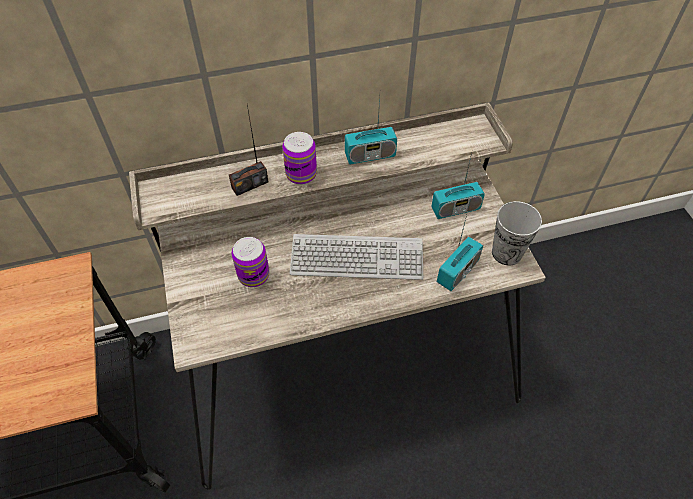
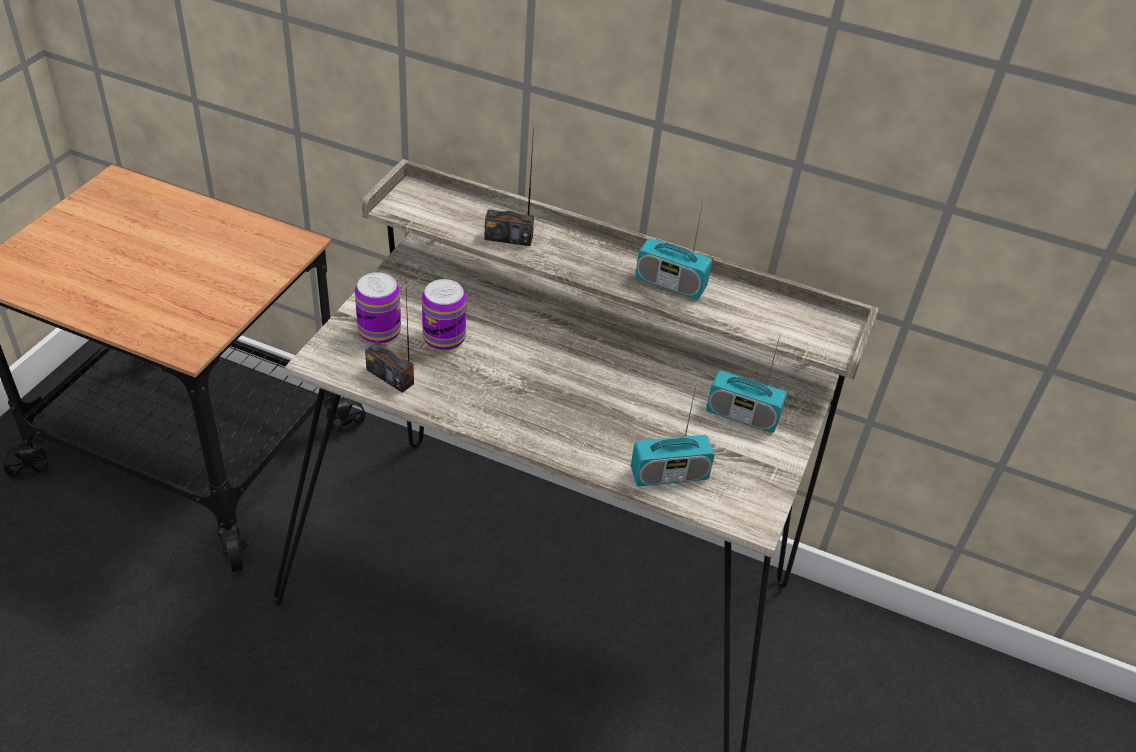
camera: 35 degrees right, 10 degrees down
can [282,132,317,185] -> can moved to [355,273,401,344]
keyboard [290,234,423,280] -> none
cup [492,201,542,265] -> none
none -> radio [365,291,414,393]

